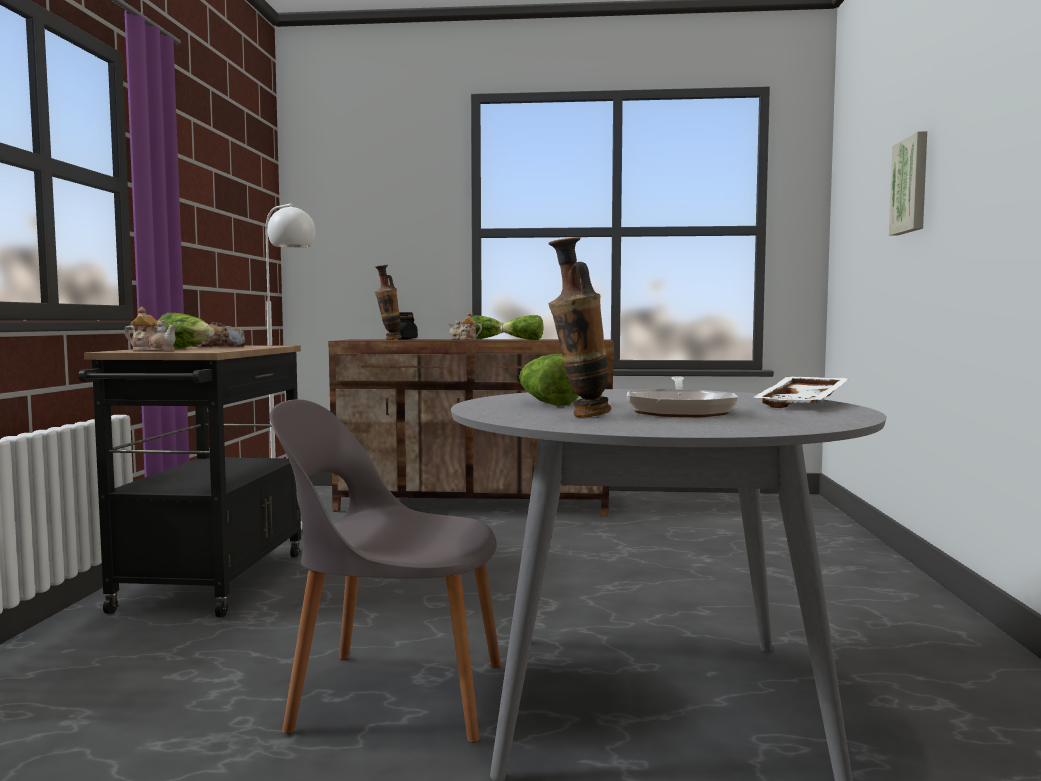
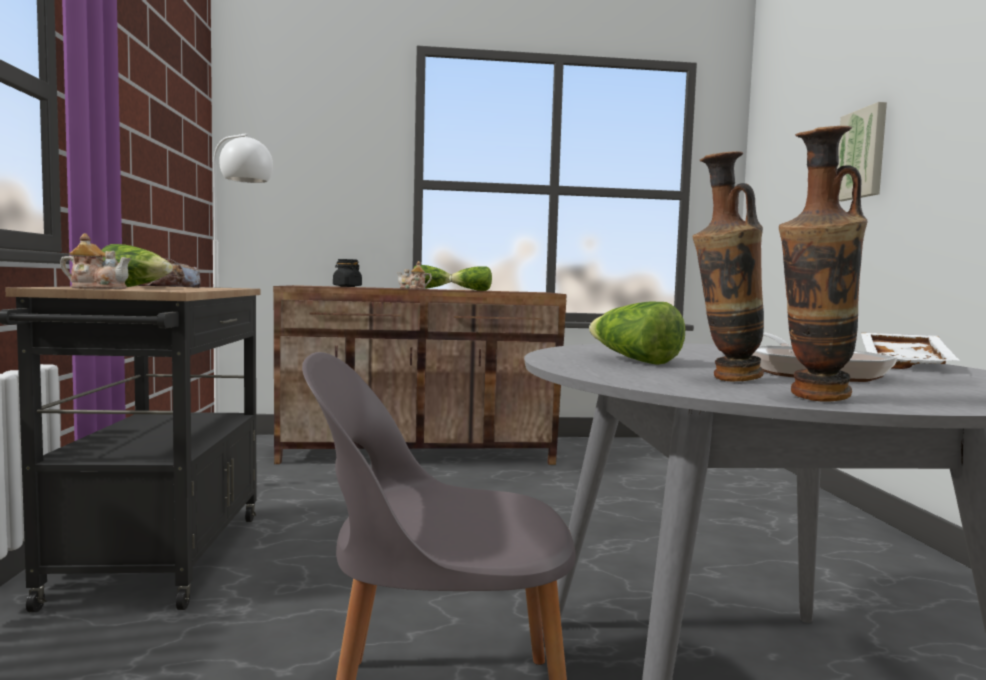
camera: 10 degrees left, 0 degrees up
vase [375,265,402,340] -> vase moved to [779,126,868,402]

